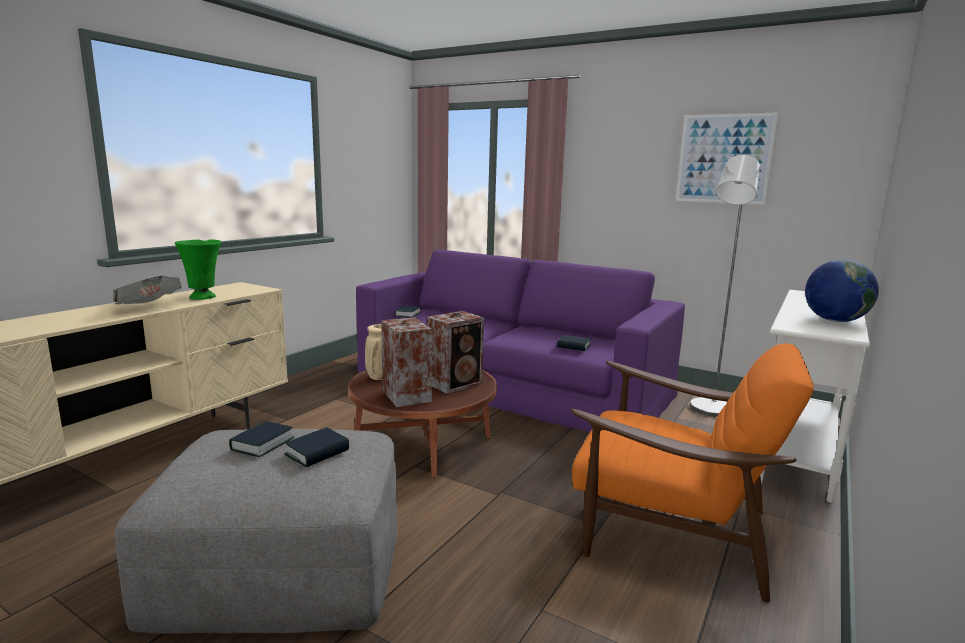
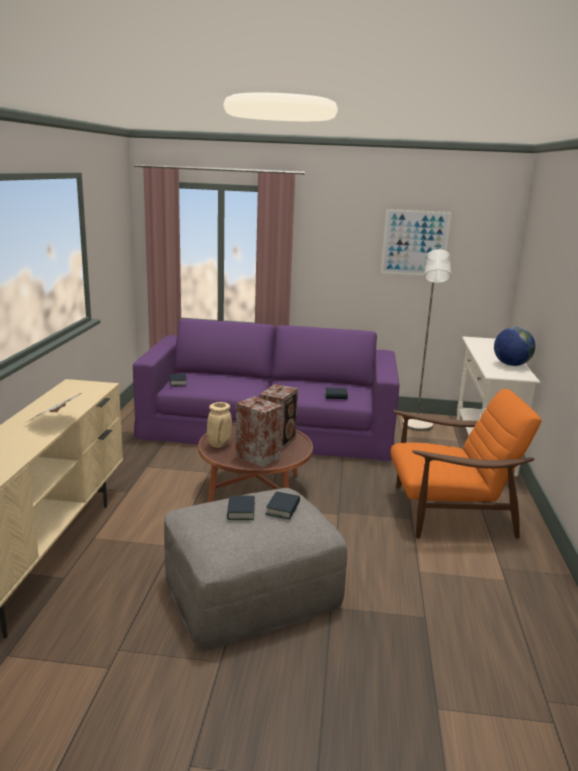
camera: 25 degrees left, 5 degrees up
green vase [175,240,221,300] -> none

